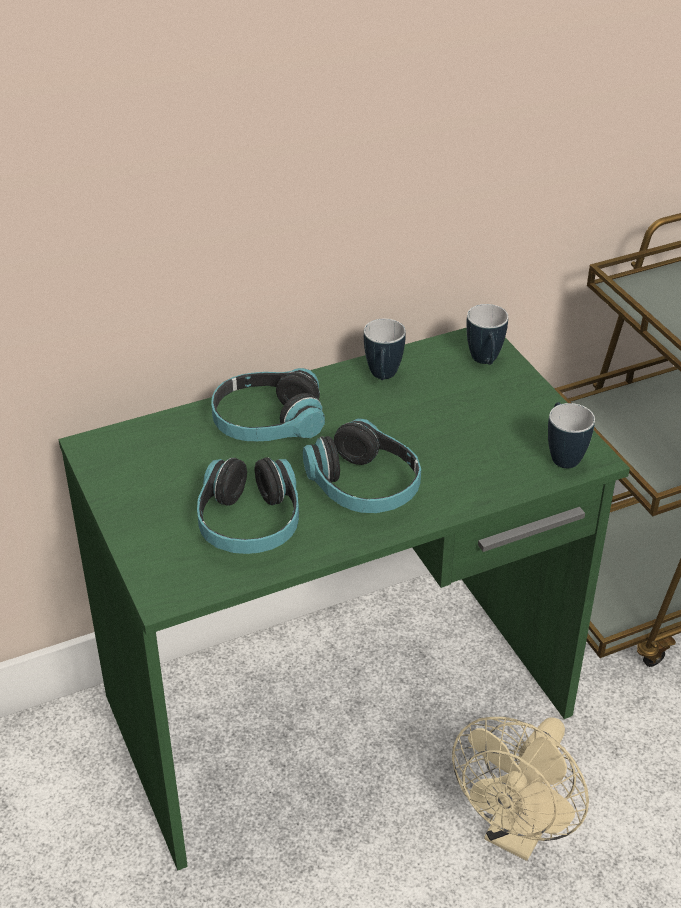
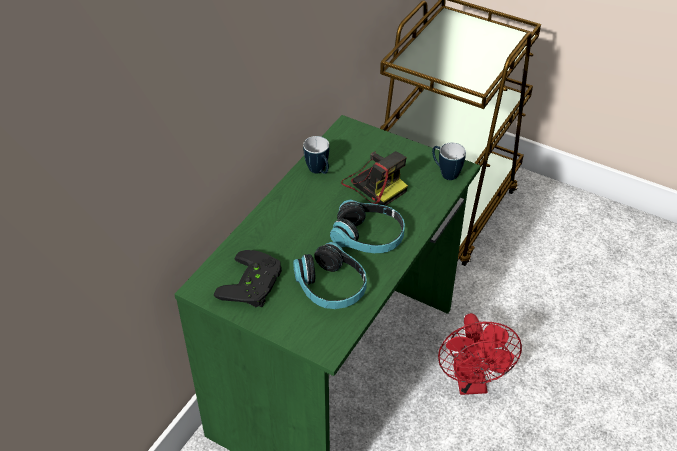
camera: 35 degrees left, 5 degrees up
headphones [211,368,325,441] -> none
beige fan [452,717,589,861] -> red fan [438,313,522,395]
mug [466,304,508,365] -> none
none -> black game controller [214,250,282,307]
none -> camera [341,151,408,206]

